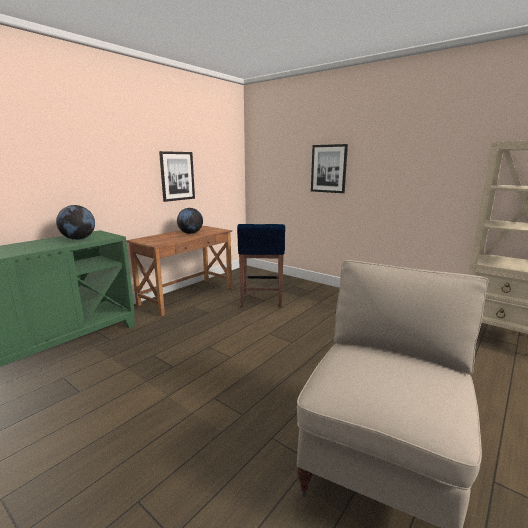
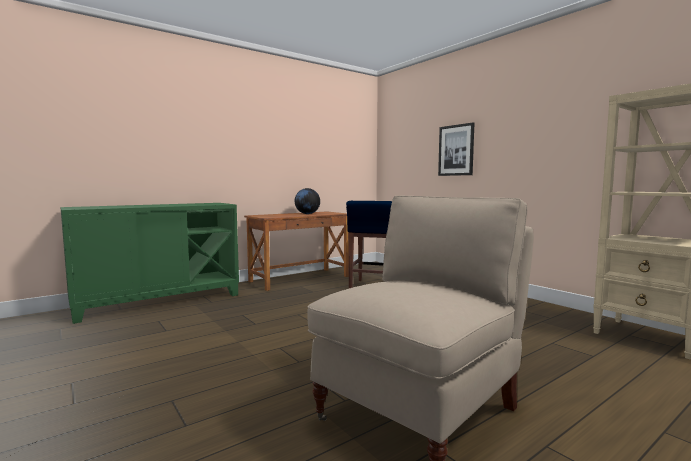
camera: 15 degrees right, 10 degrees down
globe [56,205,95,240] -> none
picture [159,151,195,202] -> none

